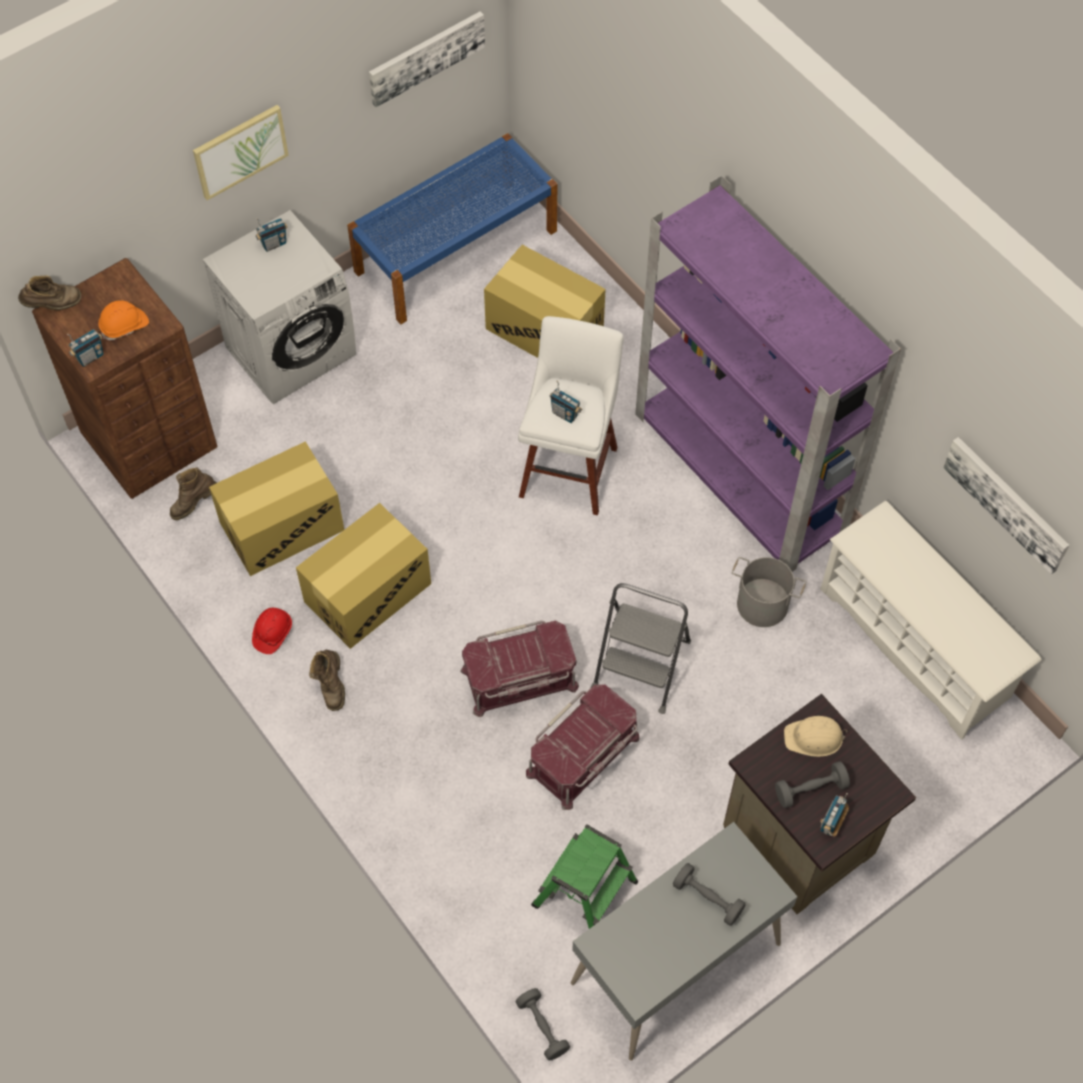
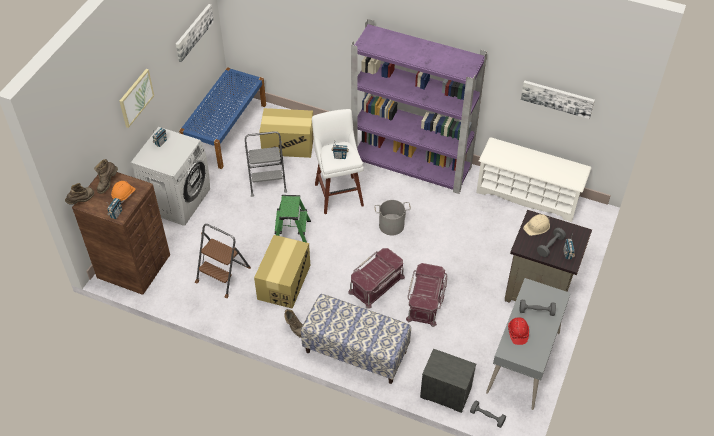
camera: 30 degrees left, 10 degrees down
brown boot [170,467,217,520] -> brown boot moved to [94,159,118,194]
cardboard box [209,441,344,576] -> brown step ladder [195,224,251,298]
red hard hat [252,608,292,654] -> red hard hat moved to [508,317,529,345]
green step ladder [531,824,638,929] -> green step ladder moved to [274,195,311,243]
grey step ladder [591,583,691,714] -> grey step ladder moved to [245,131,287,197]
grey bucket [732,557,806,627] -> grey bucket moved to [374,200,411,236]
none -> bench [301,294,411,384]
none -> nightstand [420,348,476,413]

